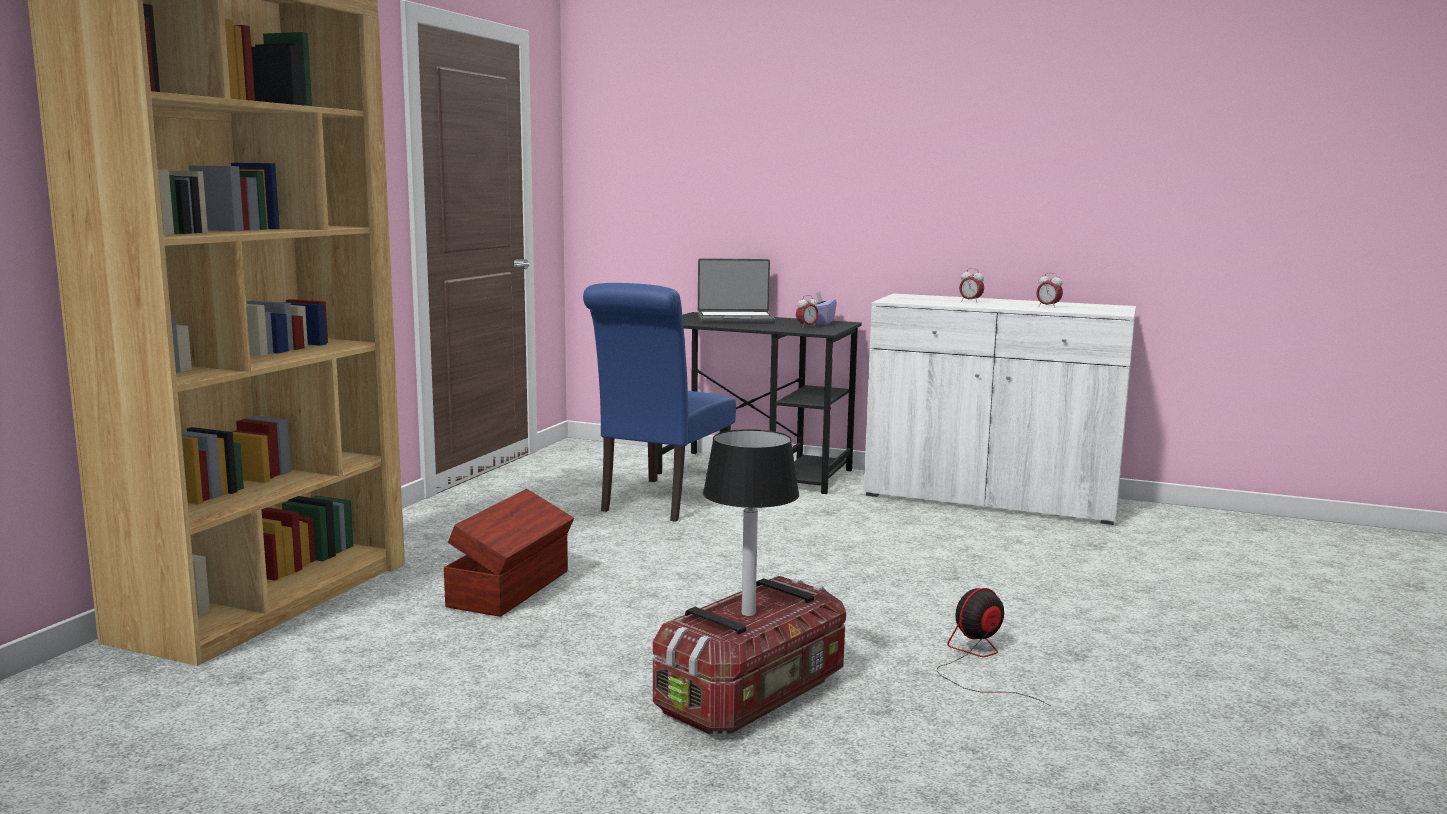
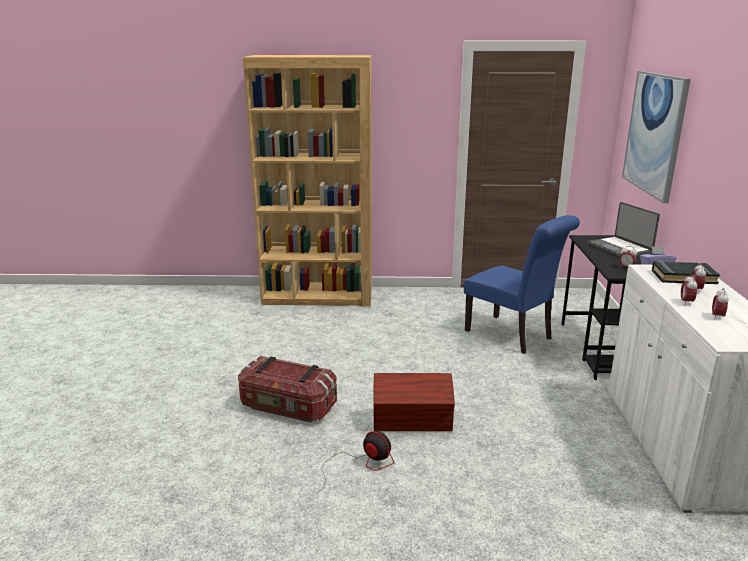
camera: 70 degrees right, 10 degrees up
brown storage box [444,489,574,617] -> brown storage box moved to [374,373,455,431]
blue chair [583,283,736,522] -> blue chair turned 135 degrees counterclockwise [464,215,580,354]
table lamp [703,429,799,616] -> none
none -> picture [622,71,691,203]
none -> black book [652,261,720,284]
none -> alarm clock [681,275,697,304]

